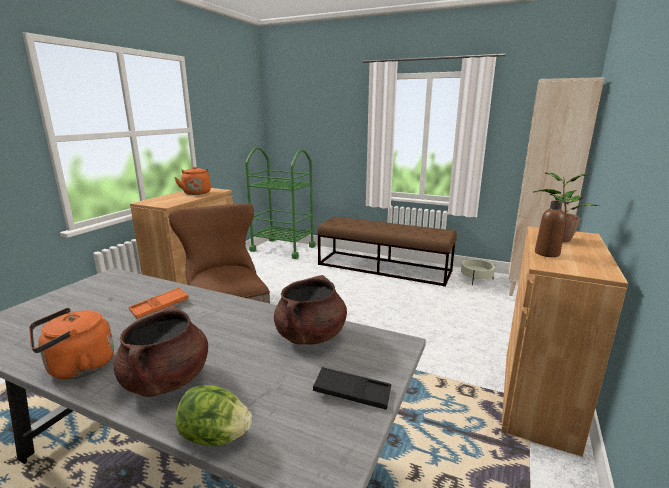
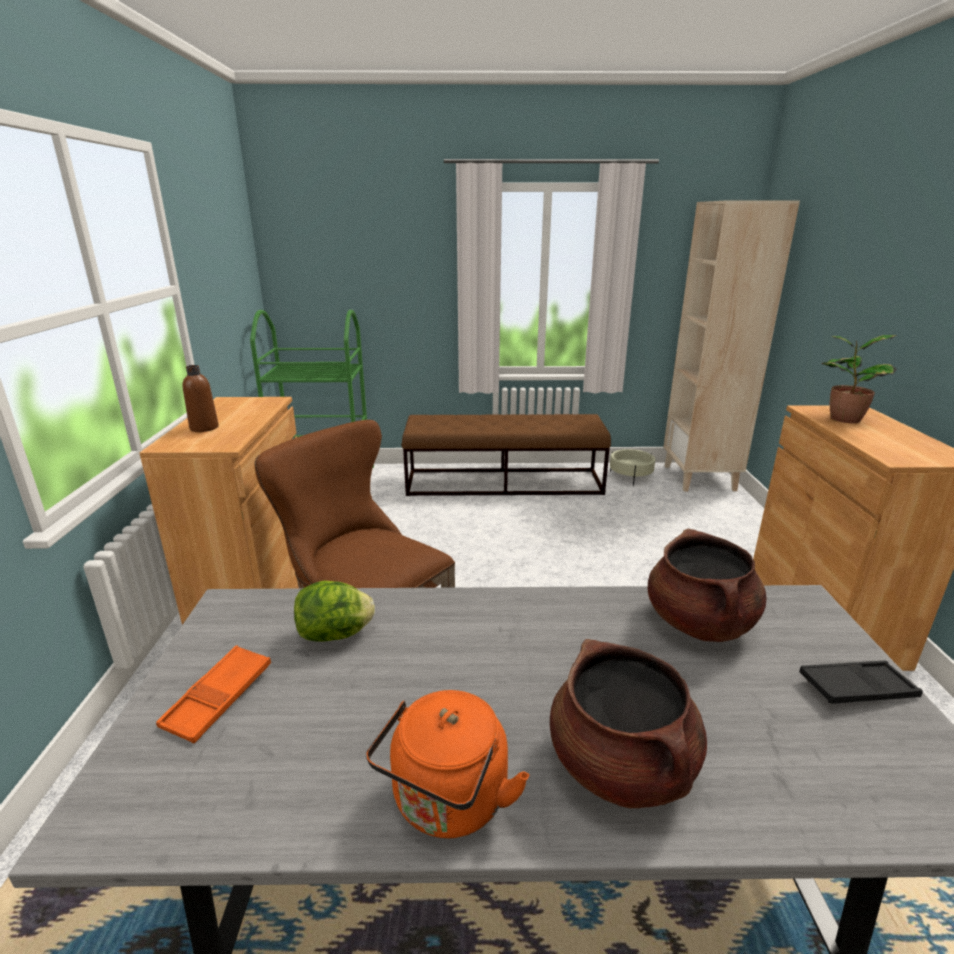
camera: 25 degrees left, 5 degrees up
orange tray [129,287,189,319] -> orange tray moved to [156,645,271,743]
orange kettle [174,167,211,195] -> none
lettuce [176,385,252,446] -> lettuce moved to [294,580,375,642]
brown bottle [535,201,566,257] -> brown bottle moved to [183,365,219,432]

